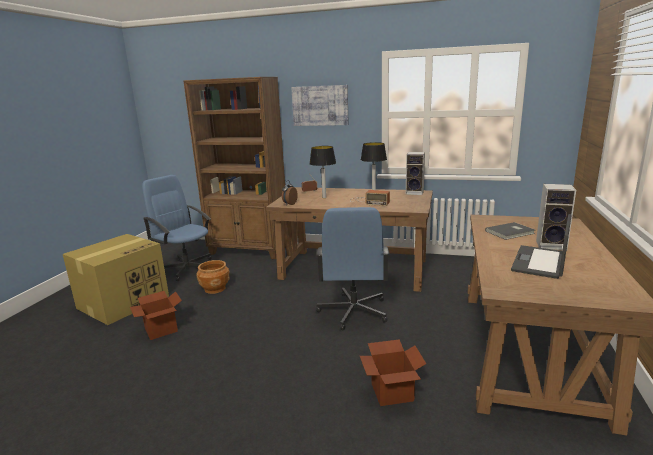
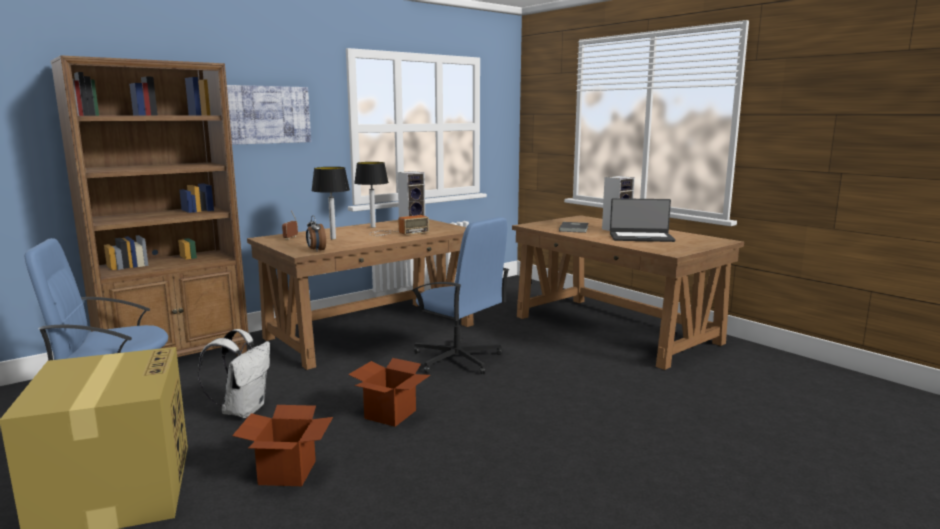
camera: 55 degrees left, 5 degrees down
brown planter [196,260,230,294] -> white backpack [198,329,270,418]
cardboard box [360,339,426,406] -> cardboard box moved to [348,358,430,427]
laptop [511,214,572,279] -> laptop turned 60 degrees counterclockwise [610,198,675,242]

